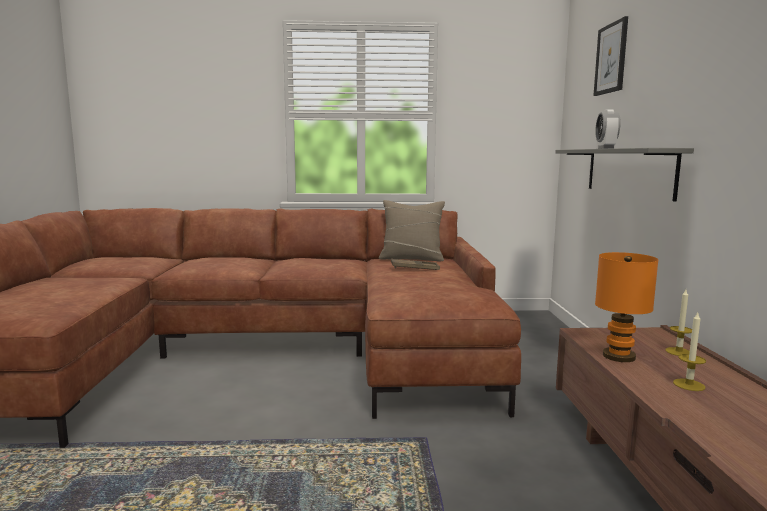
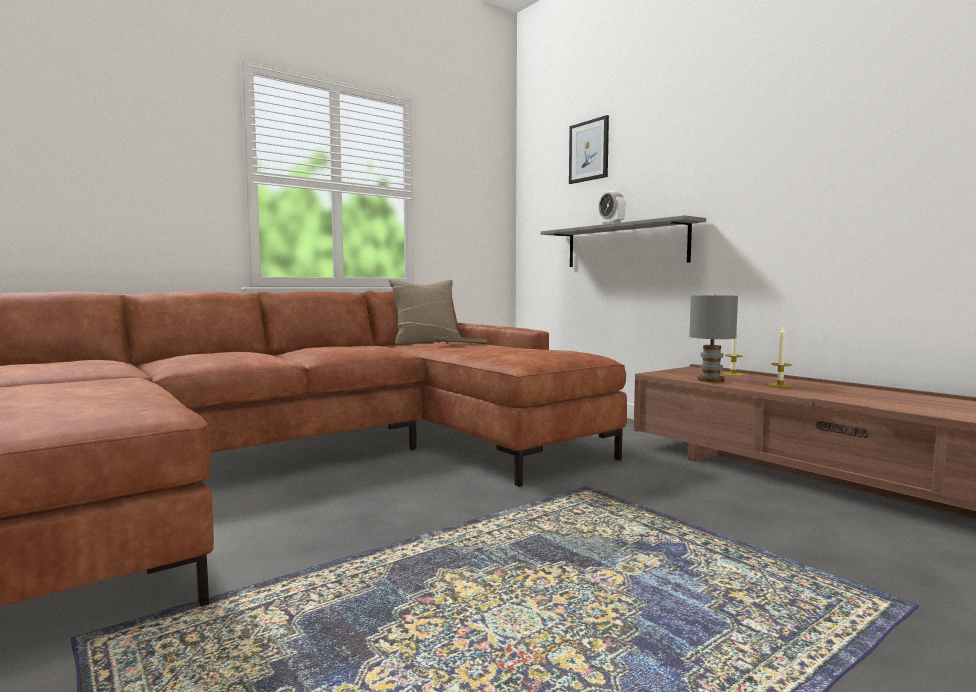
camera: 35 degrees left, 5 degrees down
orange table lamp [595,252,658,362] -> grey table lamp [689,295,738,383]

